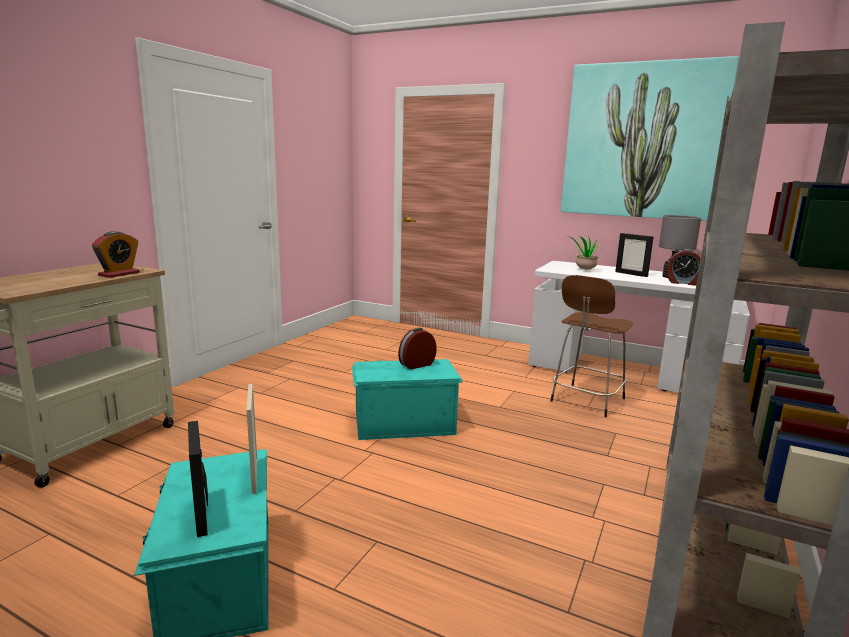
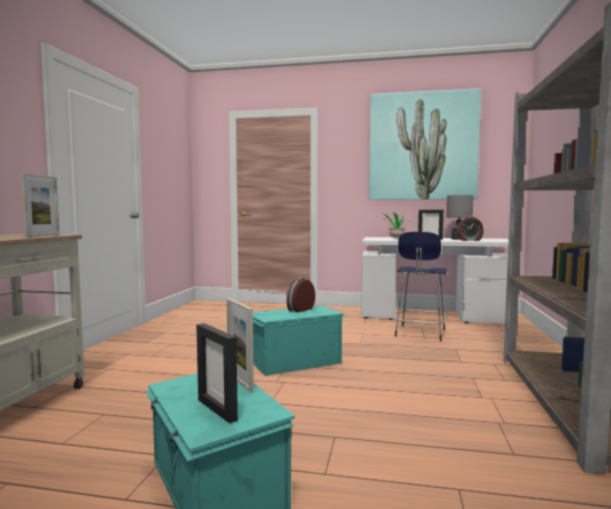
camera: 15 degrees left, 10 degrees down
alarm clock [92,231,140,278] -> picture frame [21,174,60,237]
brown stool [550,275,633,417] -> blue stool [394,232,447,341]

